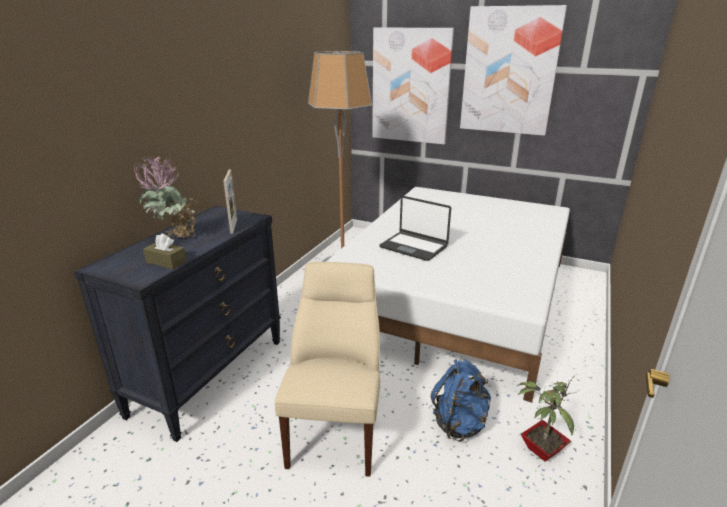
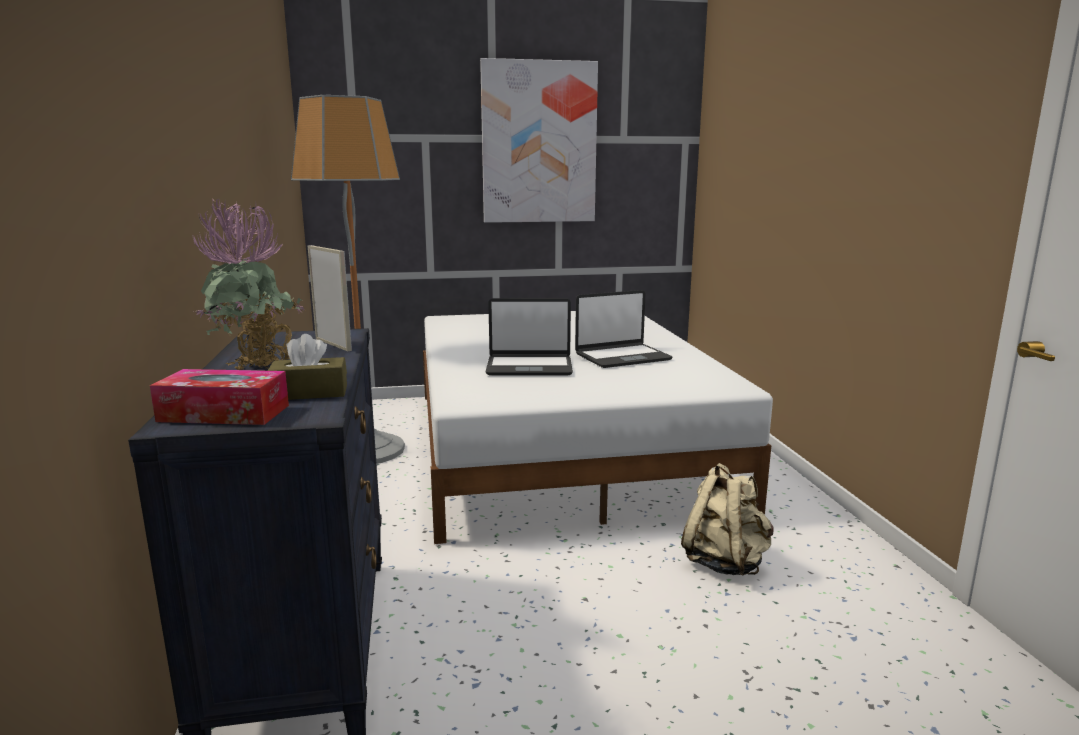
camera: 35 degrees left, 10 degrees down
beige chair [275,262,380,477] -> none
picture [372,28,454,144] -> none
blue backpack [431,359,491,442] -> beige backpack [681,463,774,576]
potted plant [518,376,576,462] -> none
none -> tissue box [150,369,289,425]
none -> laptop [575,290,672,368]

